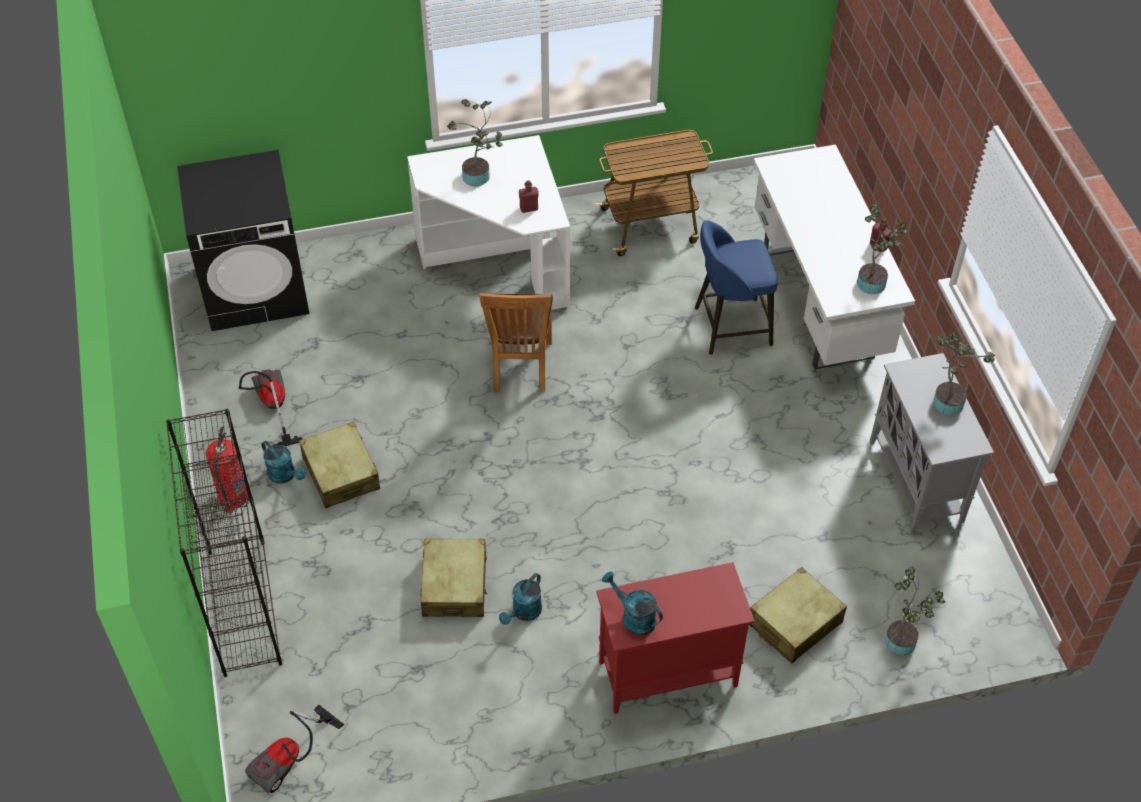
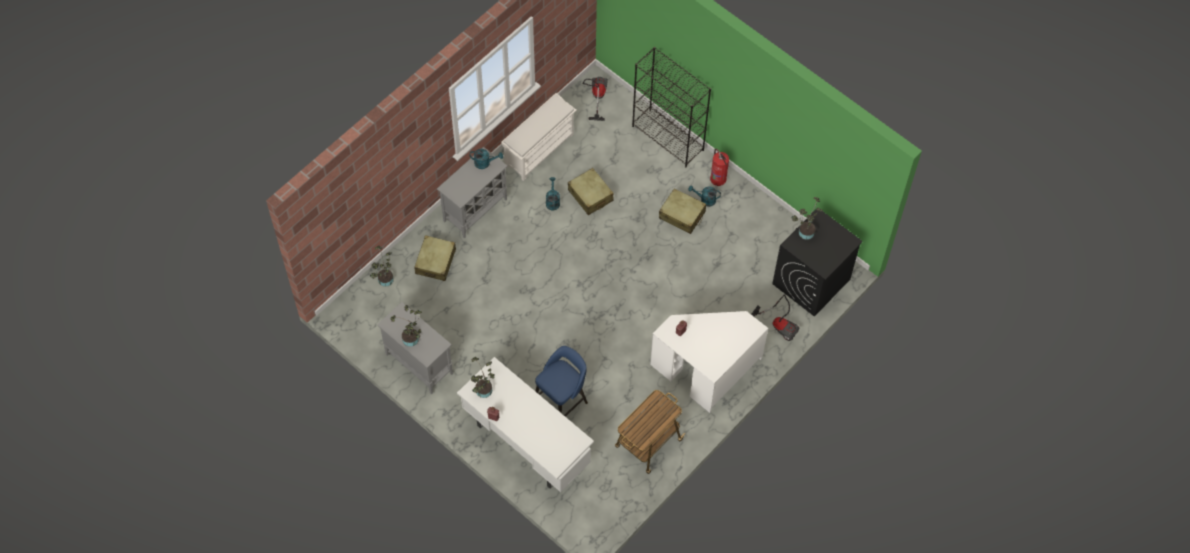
camera: 145 degrees right, 10 degrees up
vacuum cleaner [238,369,302,446] -> vacuum cleaner moved to [751,294,800,341]
potted plant [447,99,503,186] -> potted plant moved to [792,197,823,240]
brown chair [479,293,553,392] -> none
red cabinet [596,562,755,714] -> grey cabinet [437,147,508,239]
none -> white shoe rack [501,93,577,181]

